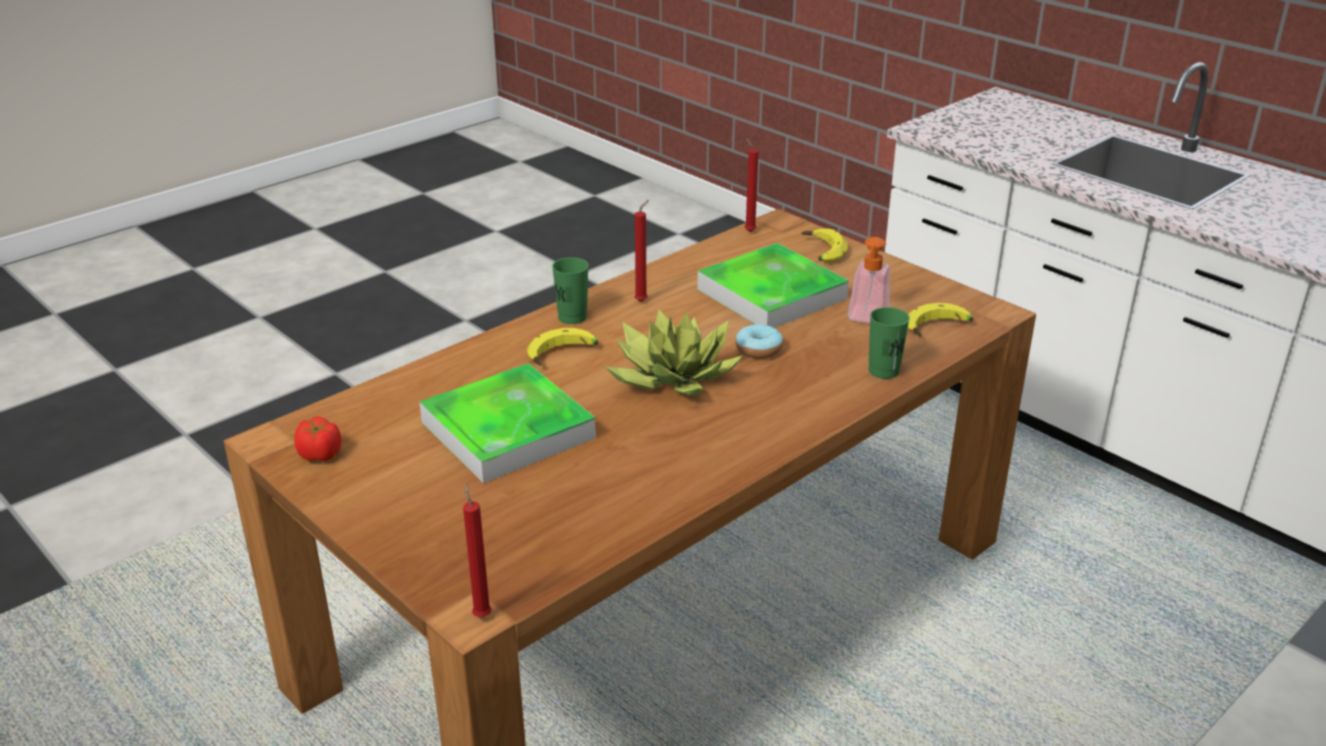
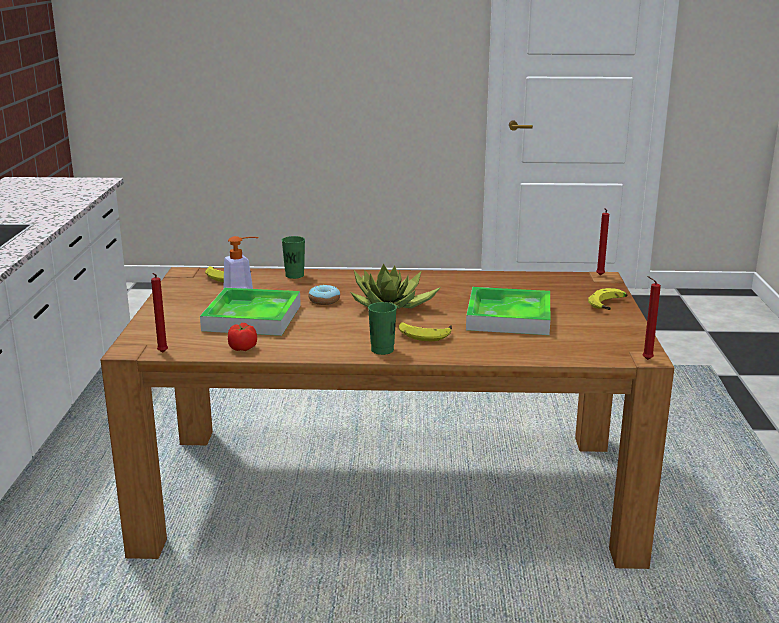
camera: 135 degrees left, 10 degrees down
tomato [294,417,341,461] -> tomato moved to [228,323,257,351]
red candle [635,200,649,302] -> red candle moved to [643,276,661,360]
banana [801,229,848,262] -> banana moved to [588,288,627,310]

